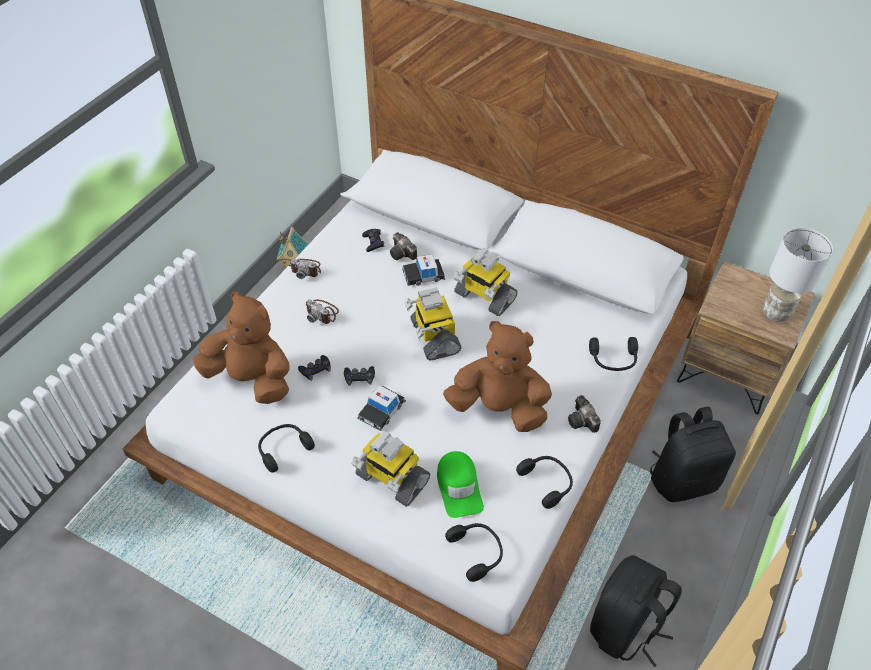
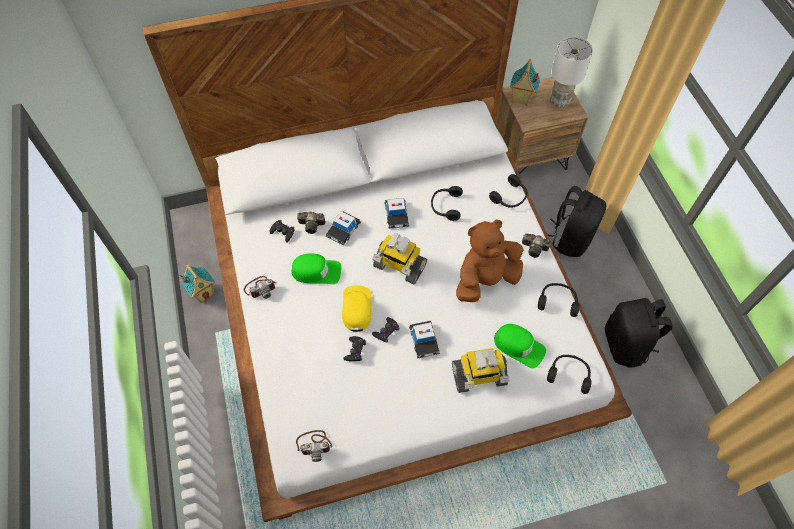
camera: 45 degrees left, 10 degrees up
brown plush toy [193,292,290,404] -> none
black headphones [258,424,315,473] -> black headphones moved to [431,186,463,221]
camera [305,299,339,324] -> camera moved to [296,430,333,462]
toy robot [454,248,518,316] -> toy car [384,198,409,229]
none -> green cap [292,253,341,284]
none -> yellow cap [342,285,372,332]
none -> toy house [510,59,540,106]

